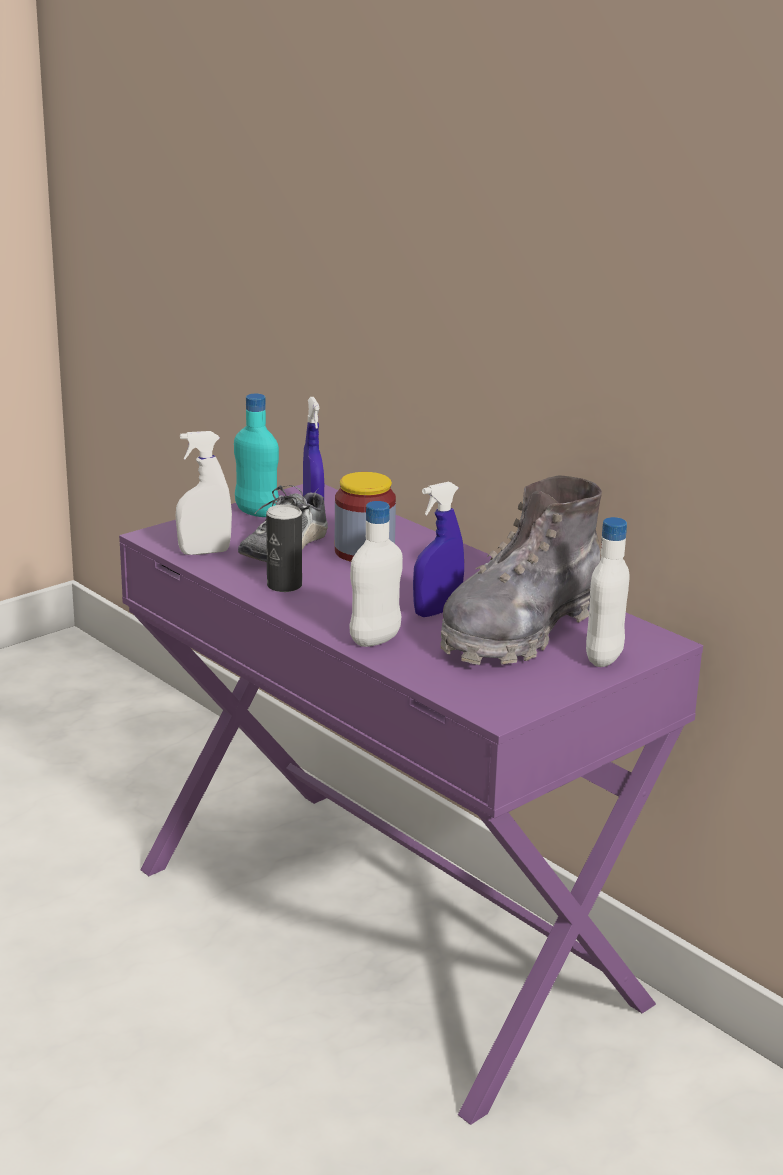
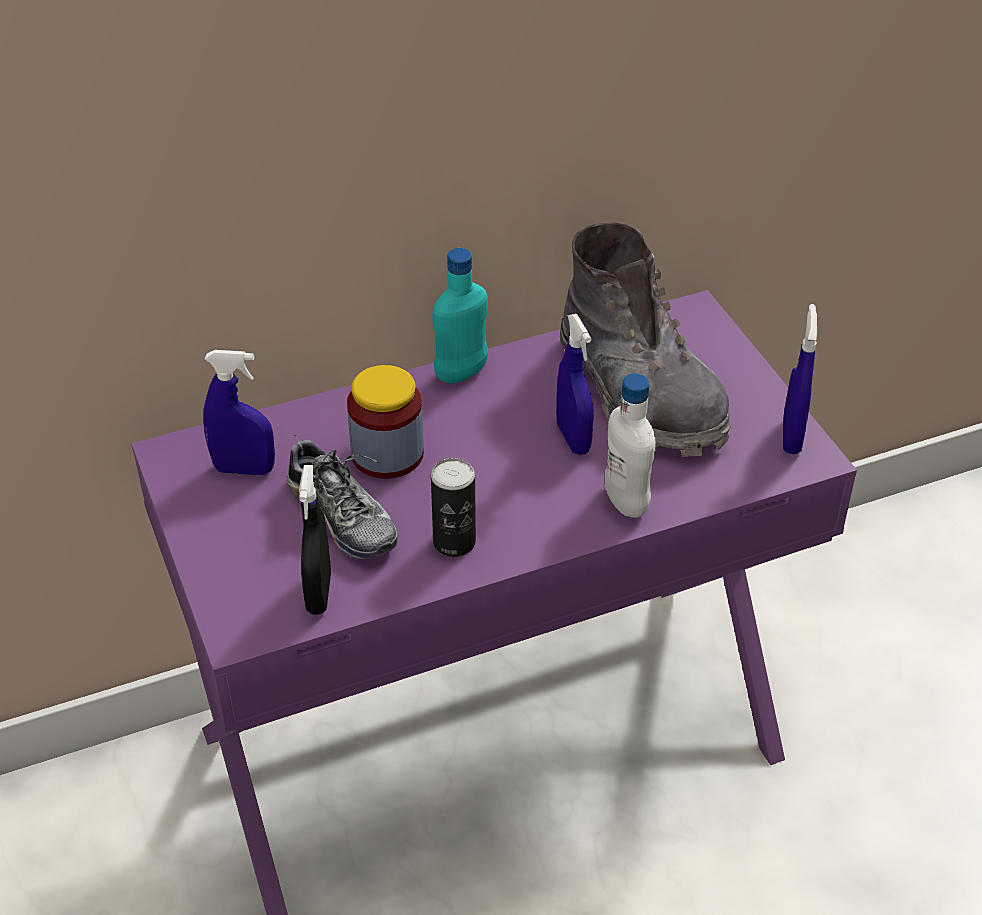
camera: 70 degrees left, 20 degrees up
white spray bottle [176,431,232,555] -> black spray bottle [299,465,331,615]
turquoise bottle [234,394,279,517] -> turquoise bottle moved to [432,248,488,383]
white bottle [586,517,629,667] -> none
none -> blue spray bottle [783,304,817,454]

